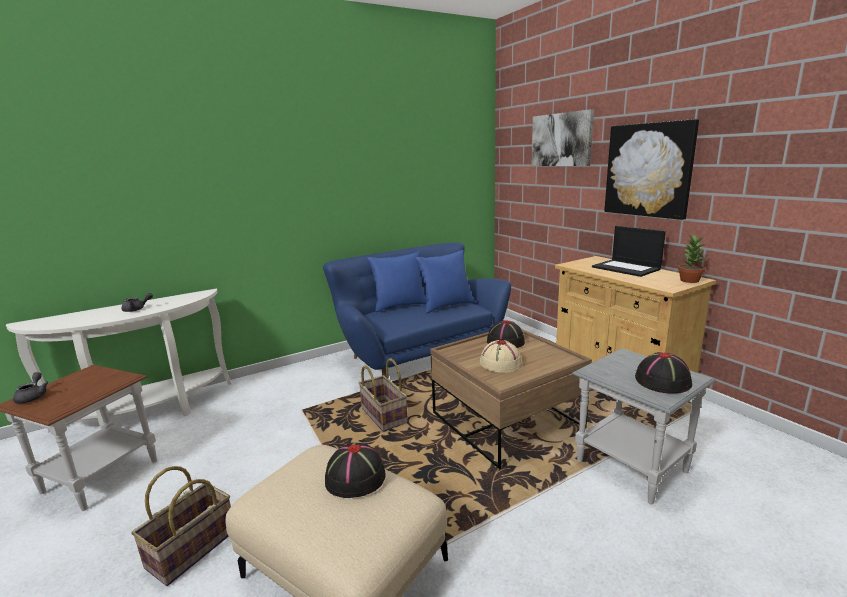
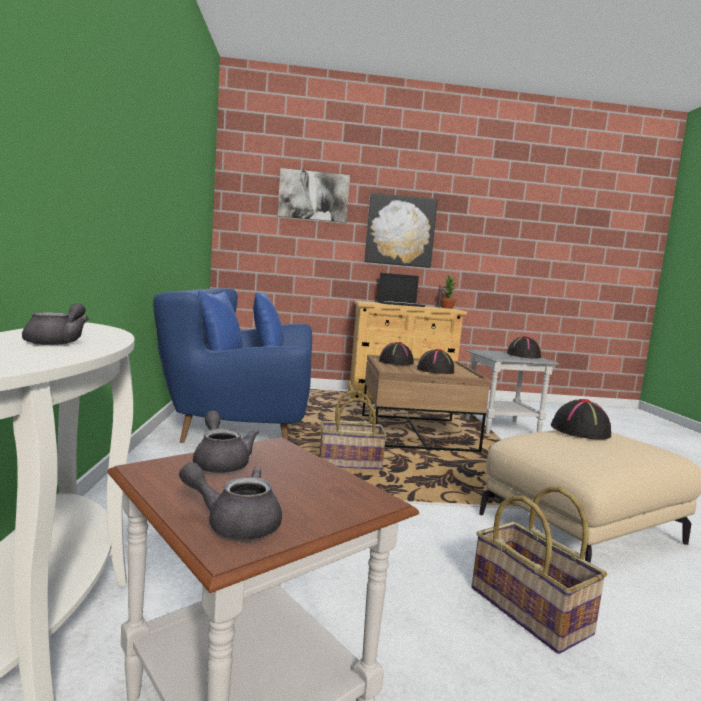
camera: 65 degrees left, 10 degrees down
beige hat [480,340,522,373] -> black hat [417,349,454,374]
none -> grey teapot [193,411,259,473]

